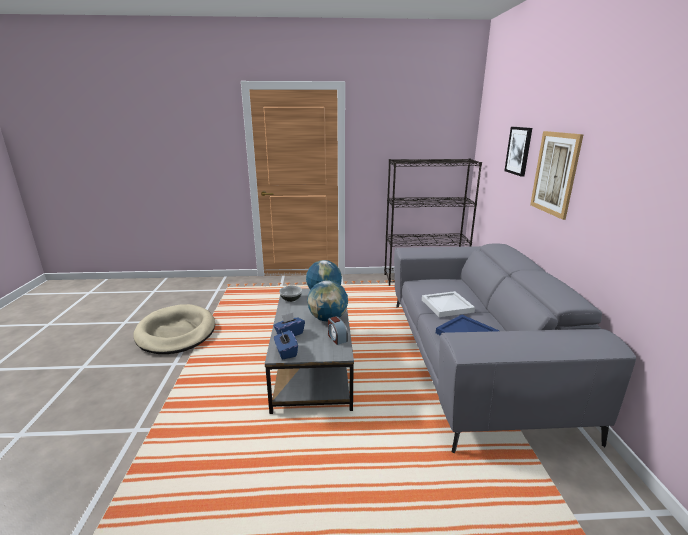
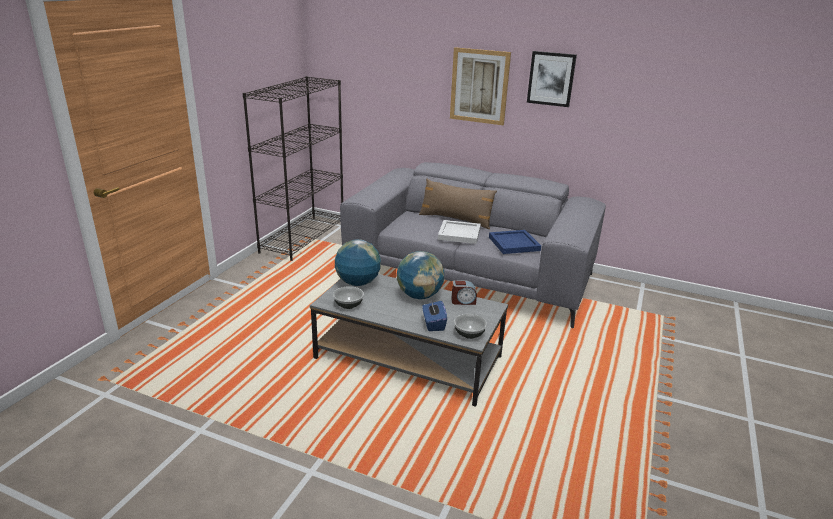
camera: 65 degrees left, 5 degrees up
beige dog bed [133,304,215,354] -> none
blue tissue box [274,330,298,359] -> bowl [454,314,487,339]
picture [504,127,532,177] -> picture moved to [527,51,577,107]
none -> brown pillow [419,179,497,229]

